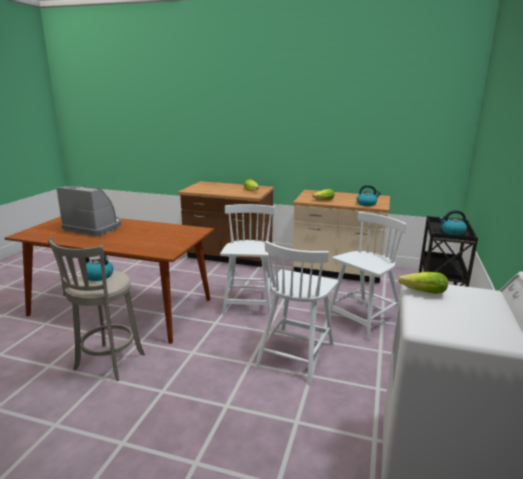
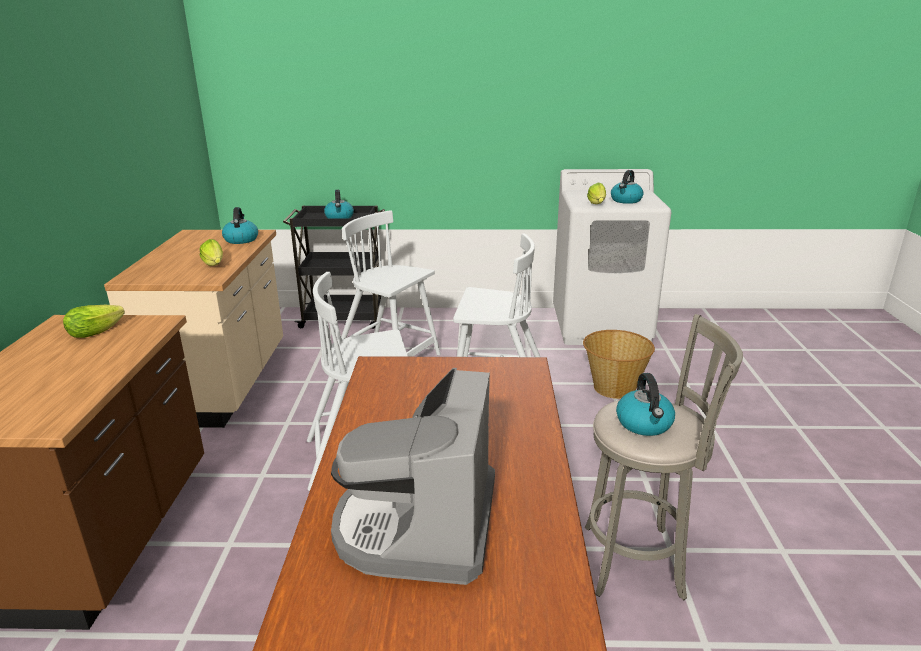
camera: 105 degrees left, 5 degrees up
none -> basket [583,330,655,399]
none -> kettle [611,170,643,204]

